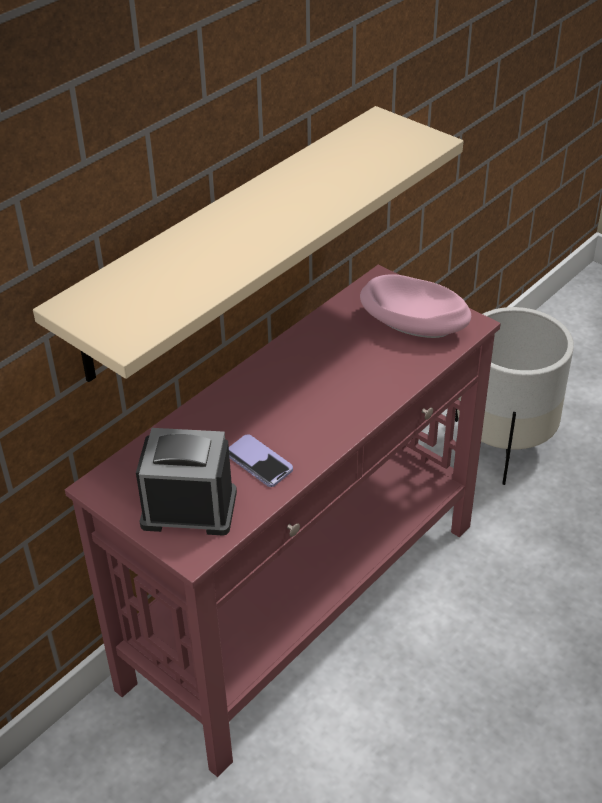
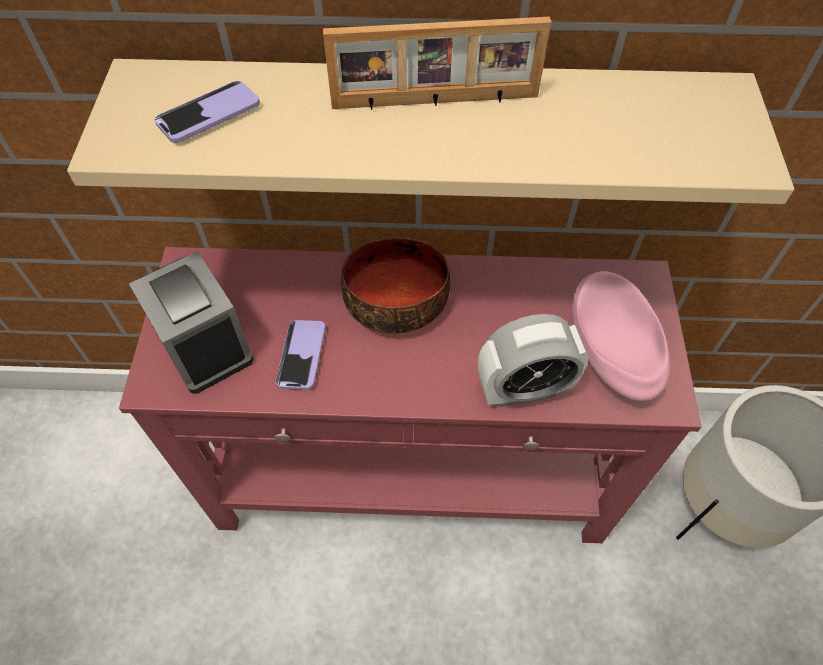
camera: 50 degrees right, 15 degrees up
none -> phone [154,81,260,143]
none -> picture frame [323,17,552,110]
none -> bowl [341,238,450,333]
none -> alarm clock [478,314,588,407]

